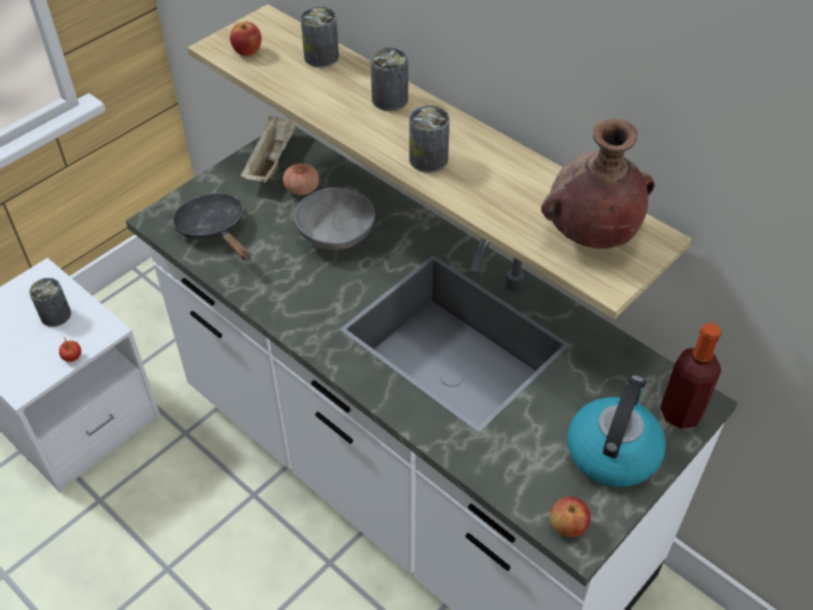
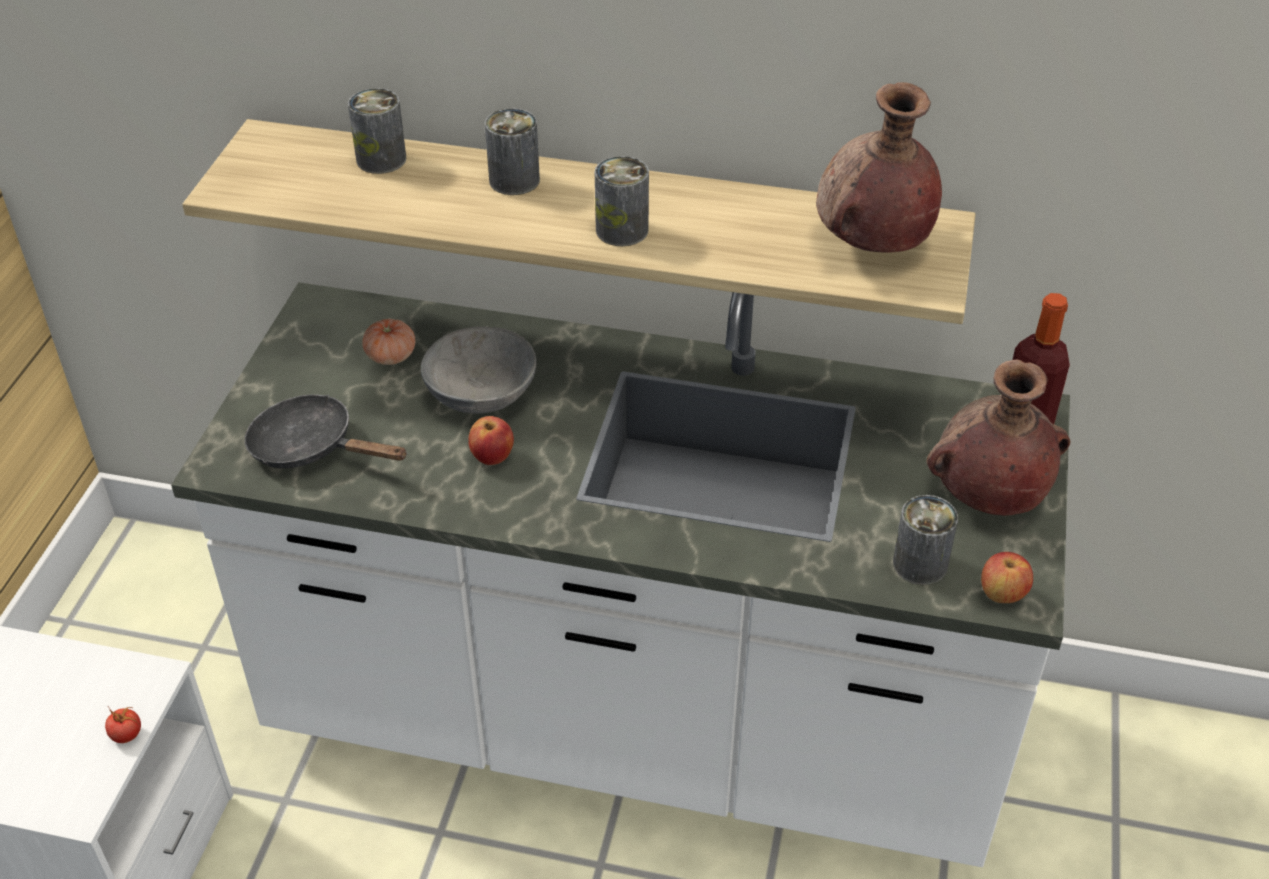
camera: 30 degrees left, 5 degrees down
can [29,278,71,327] -> can moved to [893,495,958,585]
apple [230,21,262,56] -> apple moved to [468,416,514,465]
beige tray [240,115,298,183] -> none
kettle [567,375,666,487] -> brown vase [927,360,1070,516]

